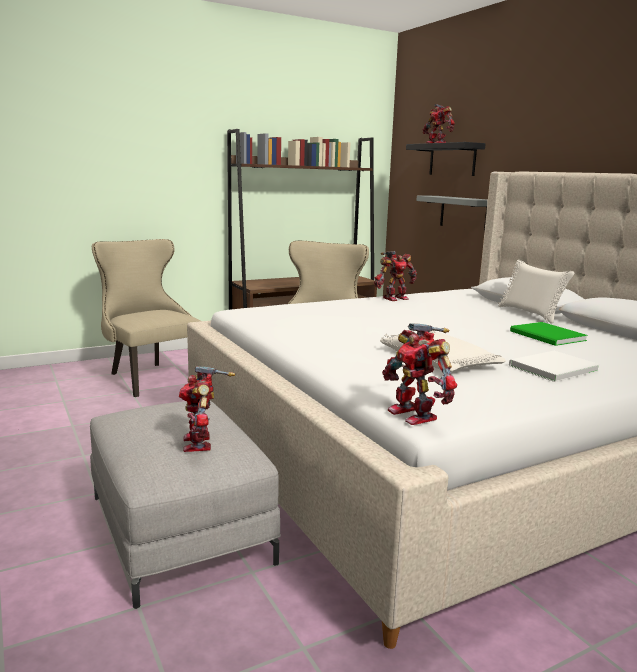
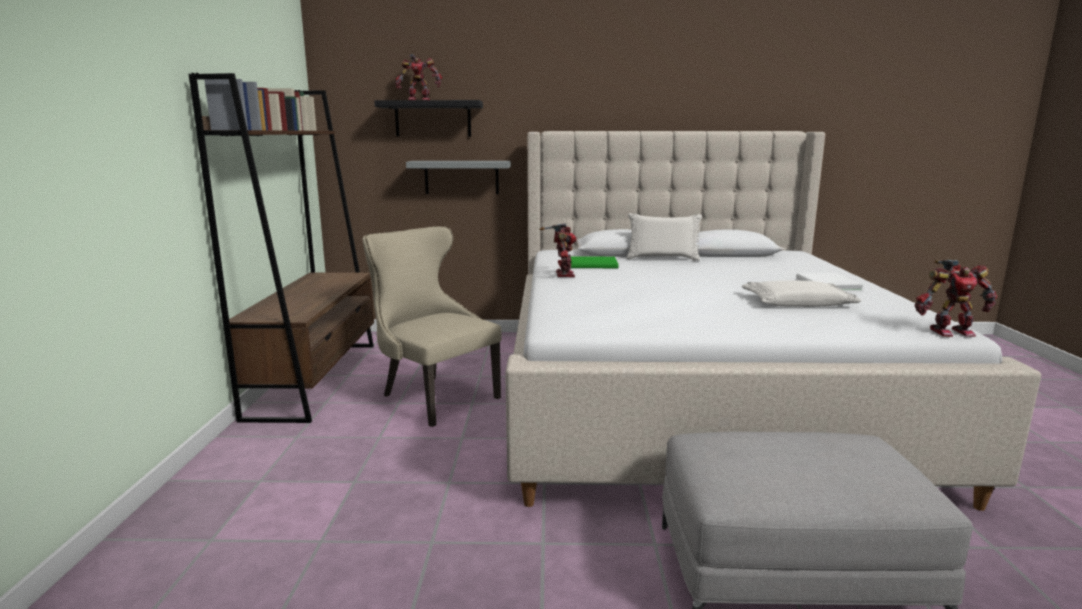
camera: 60 degrees left, 0 degrees up
beige chair [92,239,201,397] -> none
toy robot [179,366,235,452] -> none
green book [510,322,588,346] -> green book moved to [571,256,618,268]

